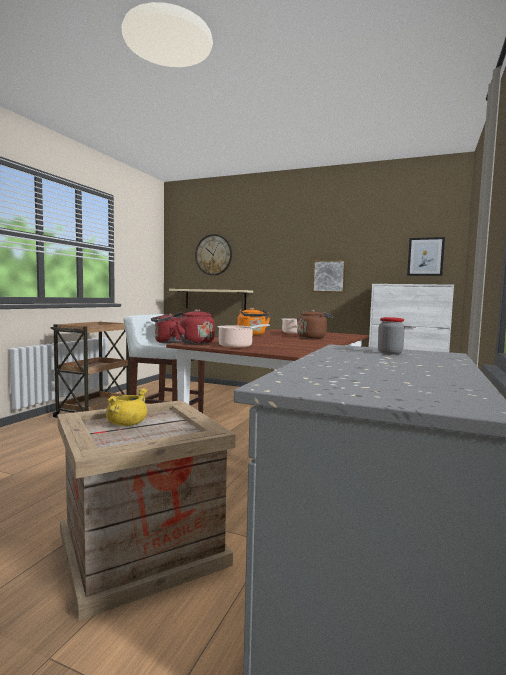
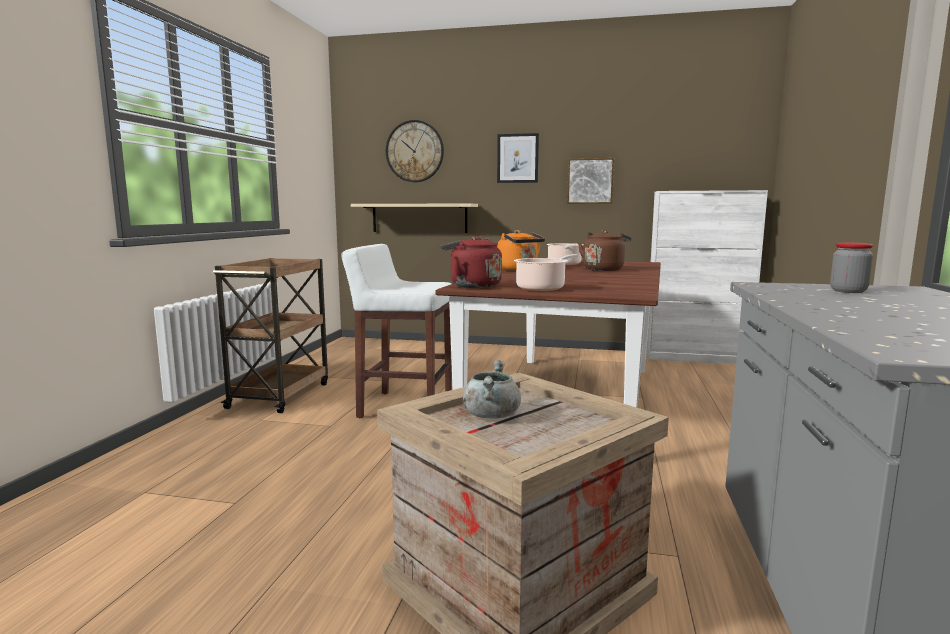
camera: 10 degrees left, 5 degrees up
yellow cooking pot [106,388,148,426] -> grey cooking pot [463,360,521,418]
red kettle [151,313,182,344] -> none
picture [407,237,445,276] -> picture moved to [497,133,539,183]

